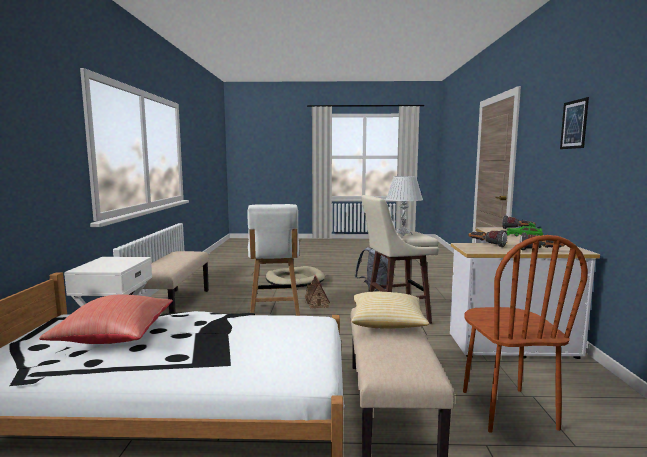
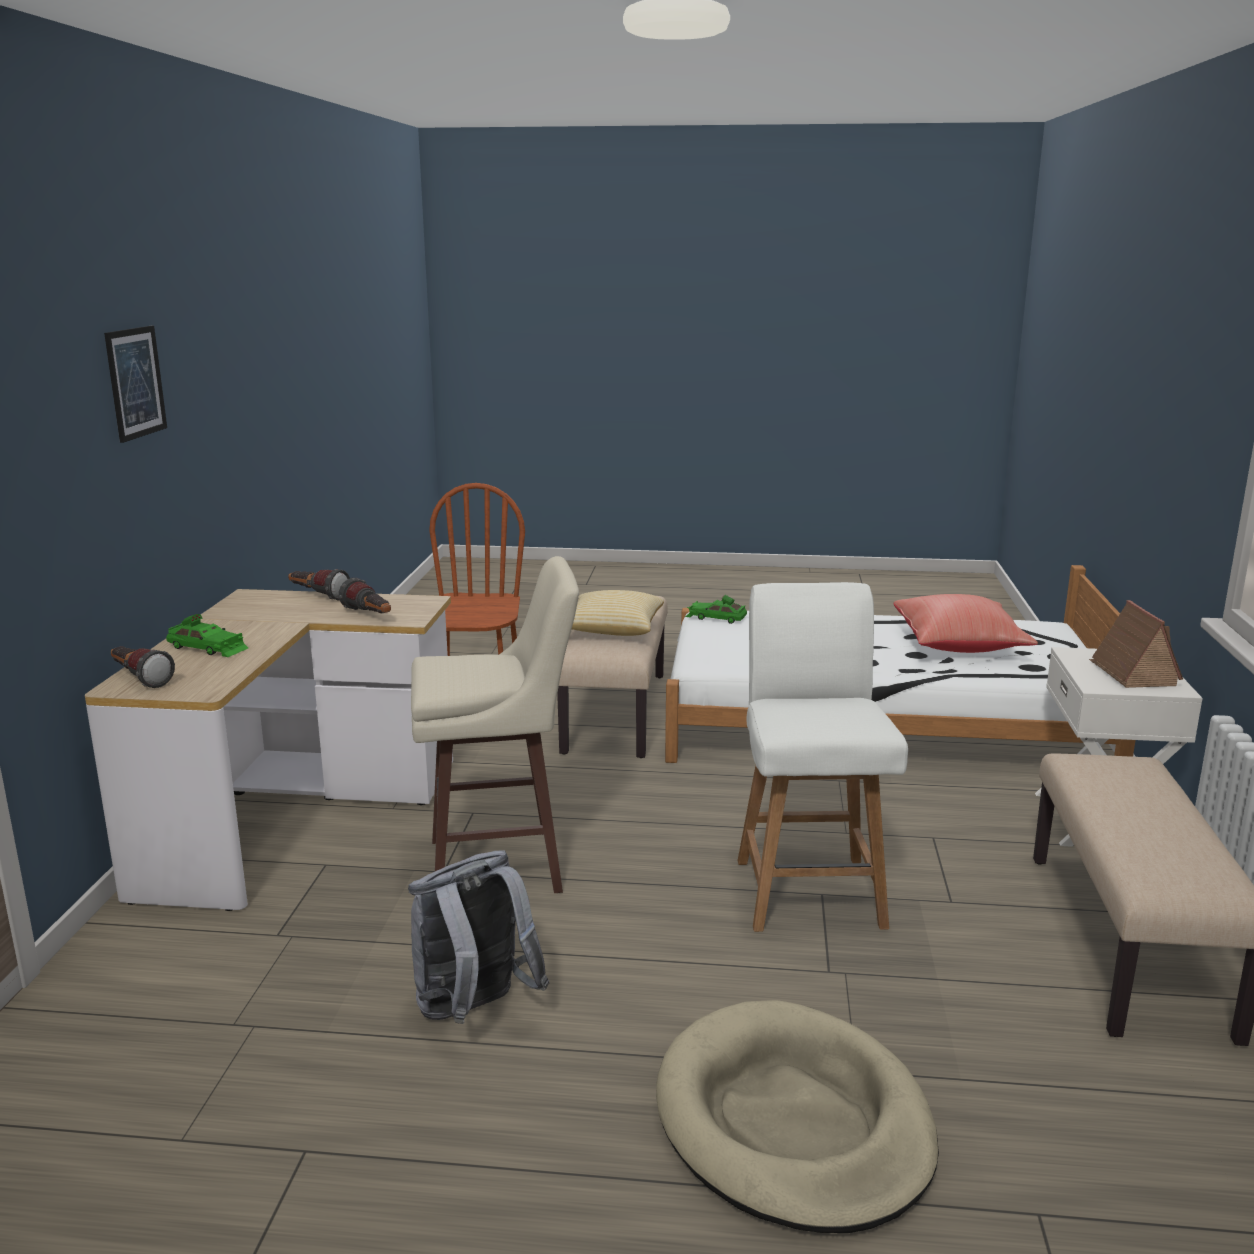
camera: 175 degrees left, 10 degrees up
toy house [305,275,330,309] -> toy house moved to [1089,600,1183,688]
white table lamp [386,176,423,236] -> none
none -> green toy car [685,595,747,624]

